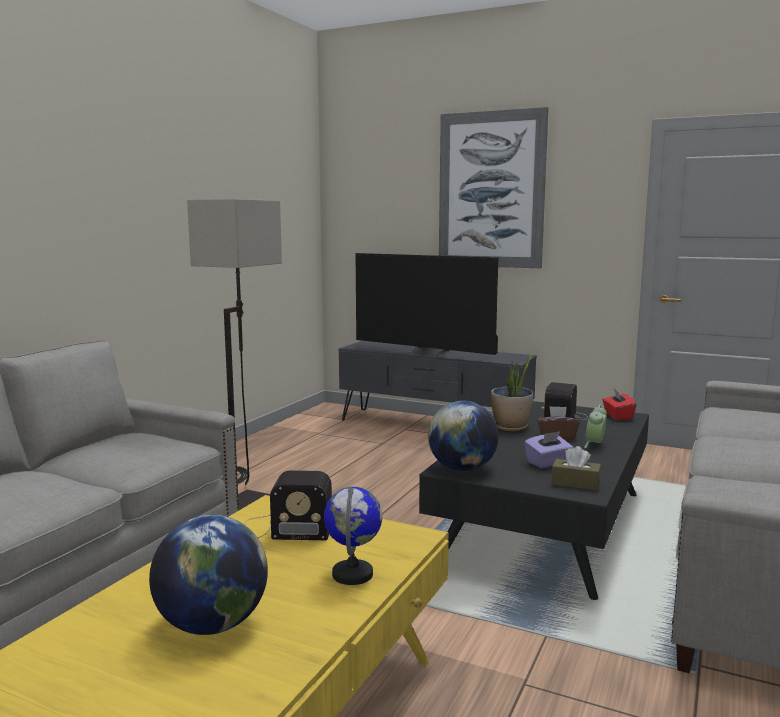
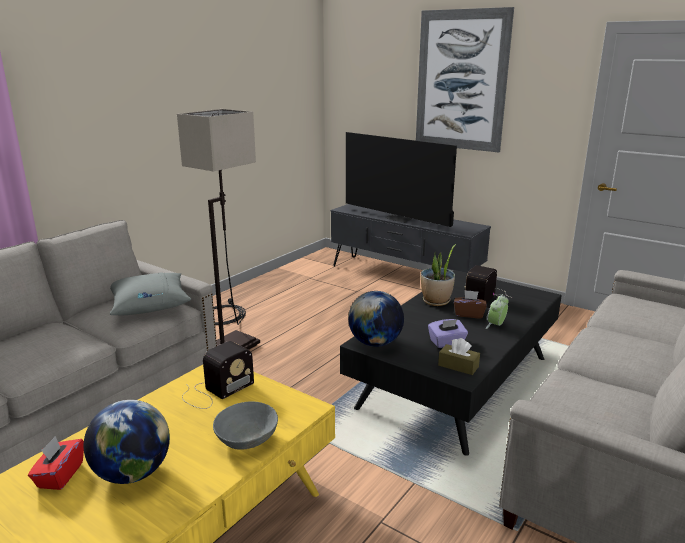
camera: 10 degrees right, 10 degrees up
radio [244,470,332,540] -> radio turned 60 degrees counterclockwise [182,341,254,409]
globe [324,487,382,585] -> grey bowl [213,402,278,450]
red tissue box [602,389,637,420] -> red tissue box moved to [28,436,84,490]
none -> grey pillow [110,273,191,316]

